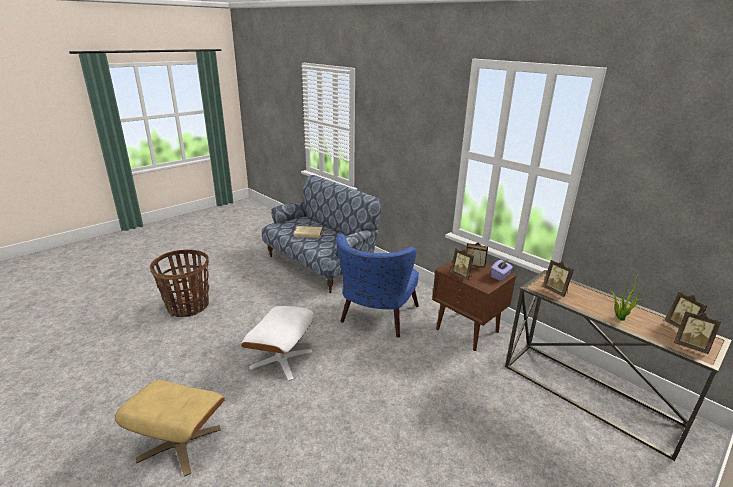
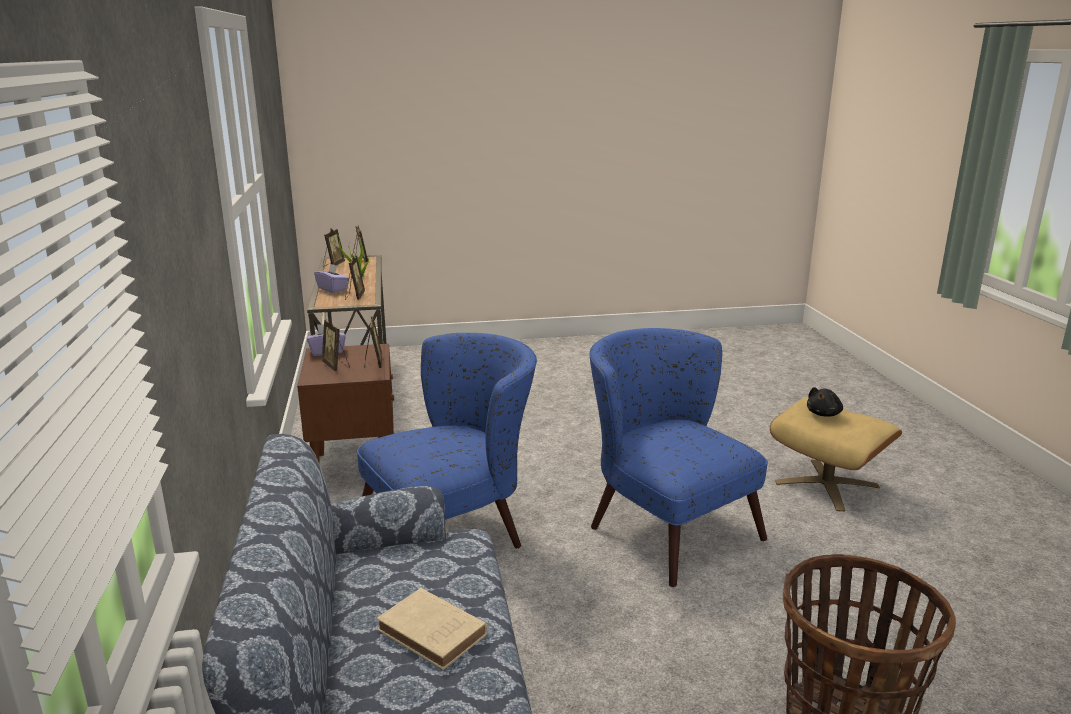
camera: 145 degrees left, 5 degrees down
white ottoman [241,306,314,381] -> blue armchair [590,328,768,587]
none -> purple tissue box [314,263,349,293]
none -> black plush toy [807,387,843,417]

